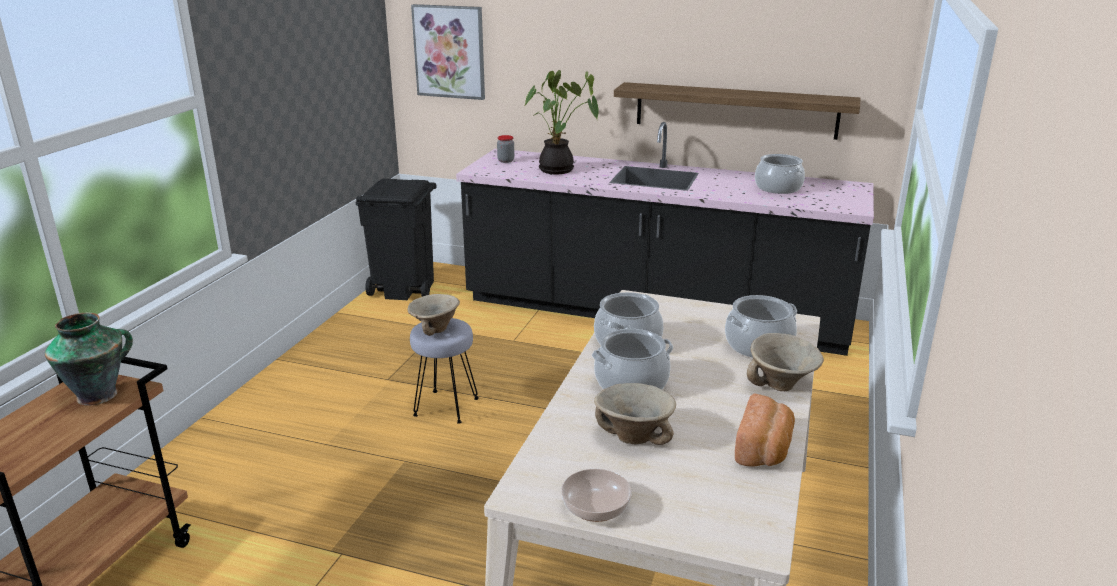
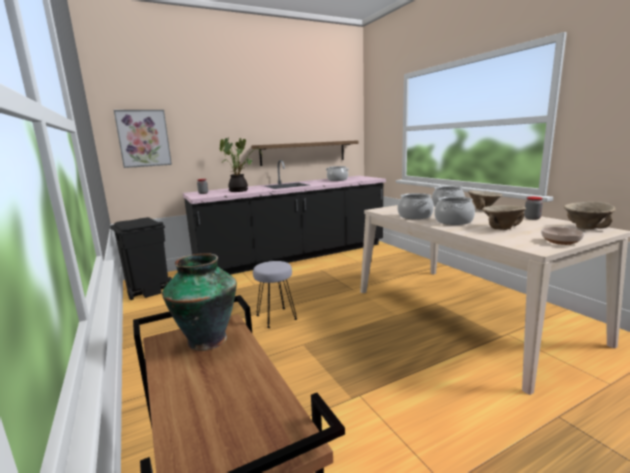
camera: 45 degrees left, 10 degrees down
beige bowl [408,294,460,336] -> beige bowl moved to [564,201,616,229]
bread [735,393,795,467] -> jar [524,197,543,220]

